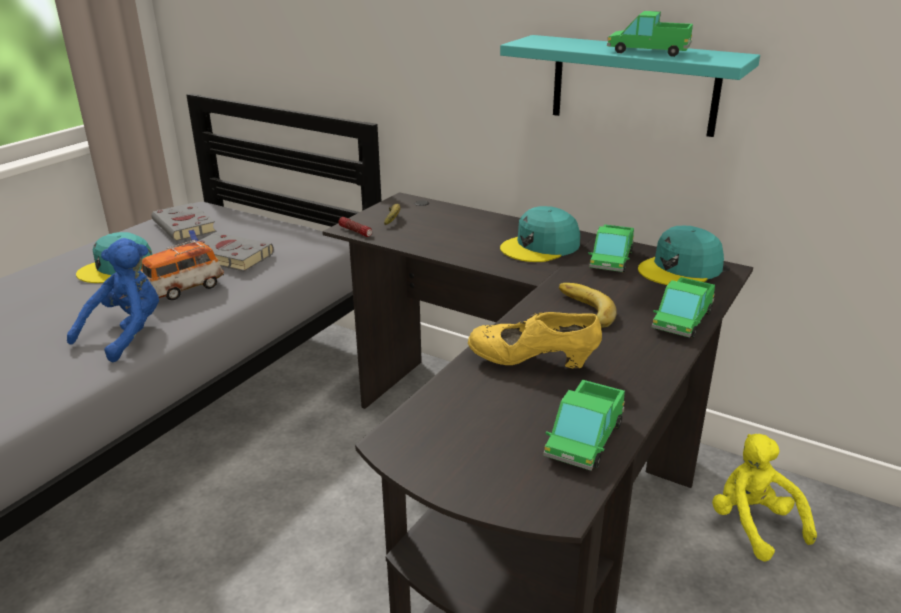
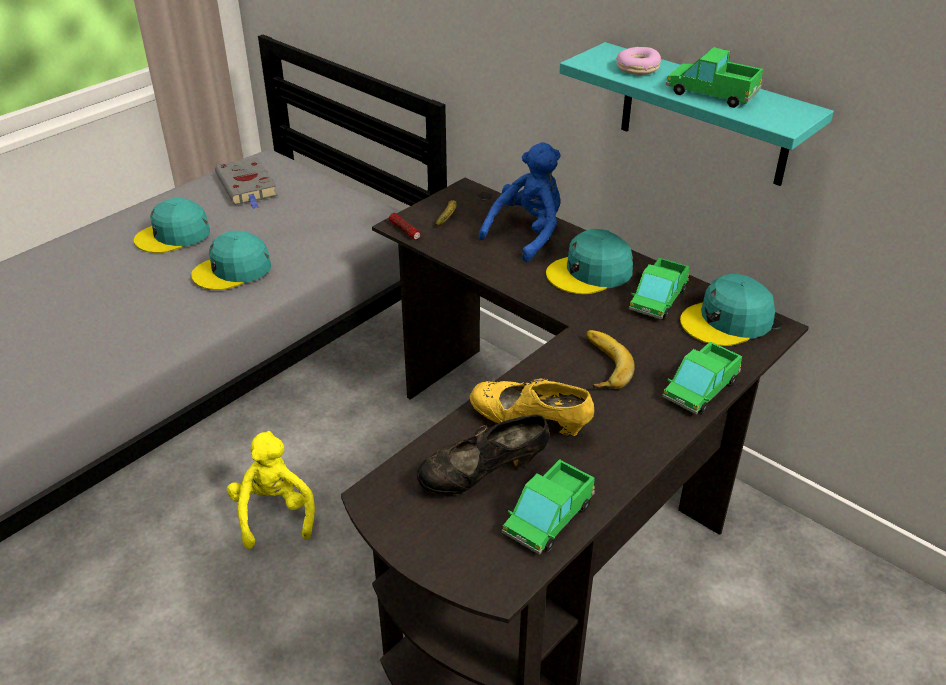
camera: 10 degrees right, 10 degrees up
blue plush toy [67,238,159,362] -> blue plush toy moved to [479,142,561,262]
toy car [141,240,224,300] -> turquoise cap [191,231,271,290]
grey book [199,232,274,271] -> none
yellow plush toy [712,434,817,561] -> yellow plush toy moved to [227,431,315,549]
none -> black shoe [417,414,550,494]
none -> donut [616,47,661,75]

